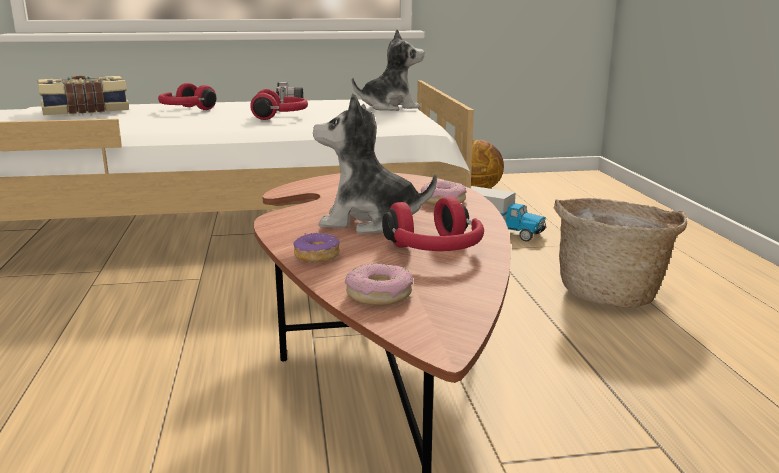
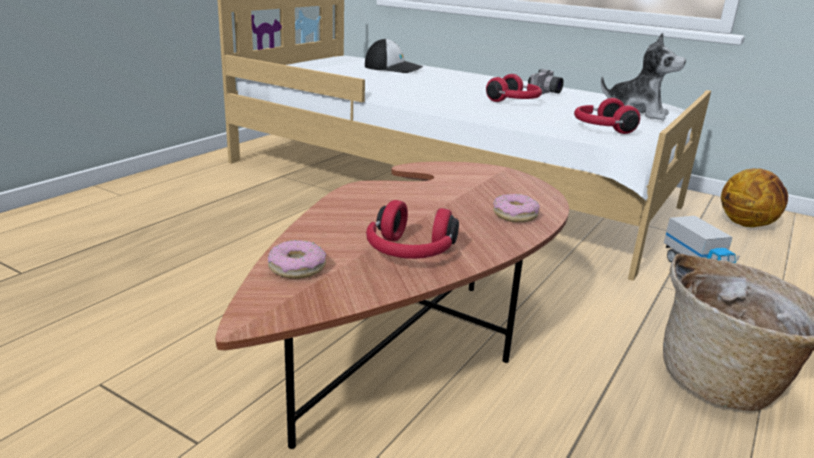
camera: 40 degrees right, 5 degrees up
book [38,76,129,115] -> cap [365,38,423,73]
red headphones [158,83,216,110] -> red headphones moved to [574,98,640,134]
donut [293,233,340,262] -> none
plush toy [313,93,437,234] -> none

